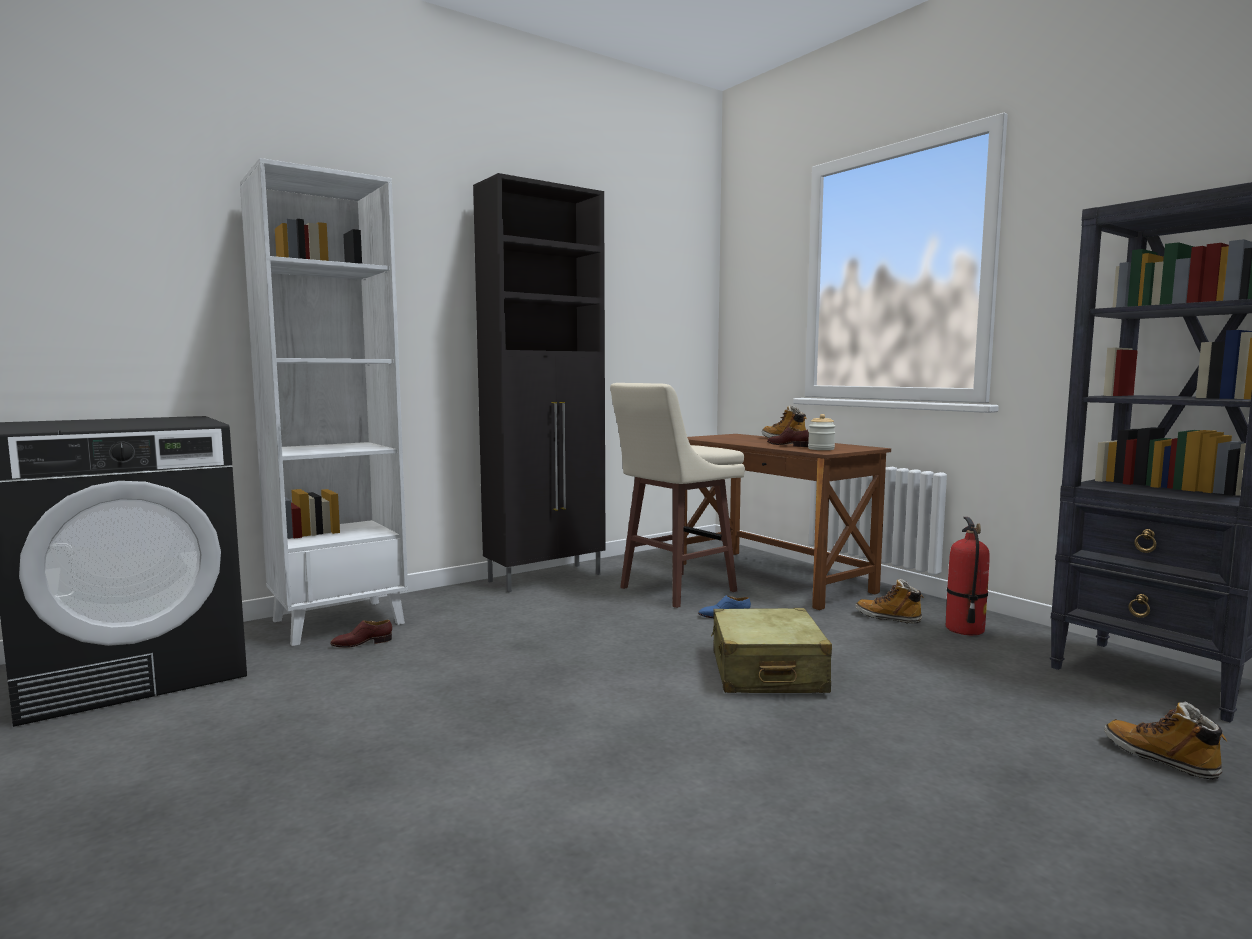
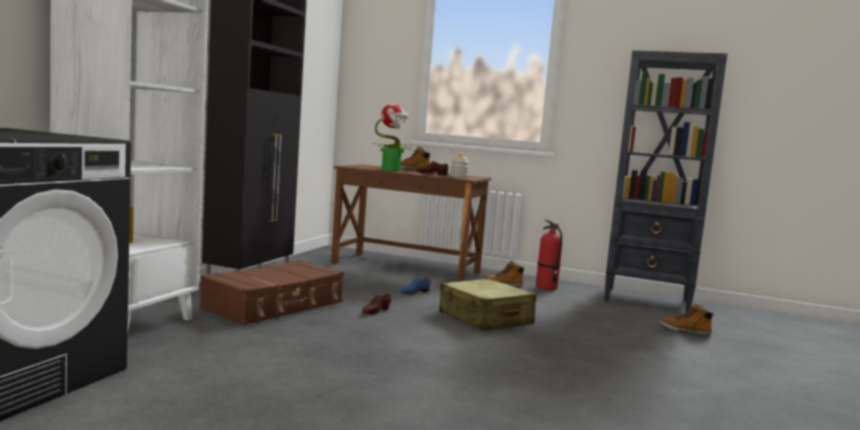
camera: 35 degrees left, 0 degrees up
brown shoe [330,620,392,648] -> brown shoe moved to [362,294,391,314]
beige stool [610,383,745,608] -> none
none -> brown suitcase [199,260,344,325]
none -> potted plant [373,104,412,172]

